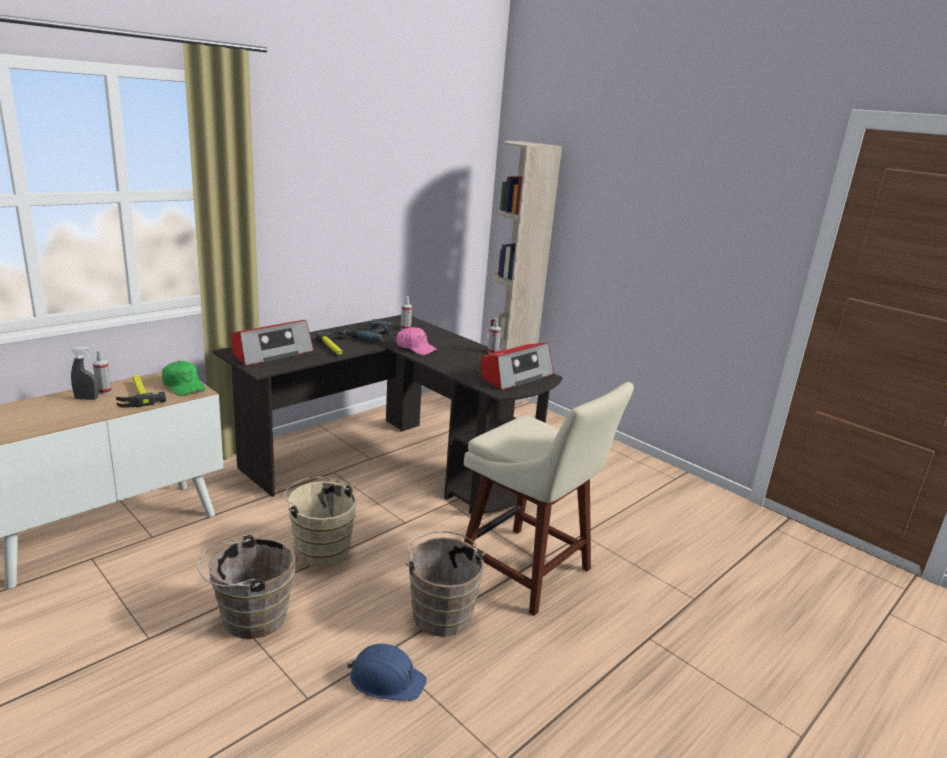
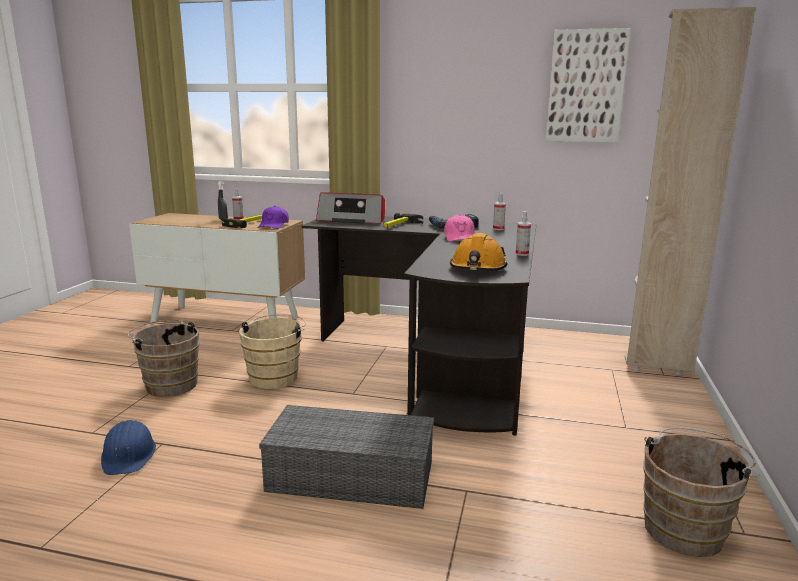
camera: 60 degrees right, 5 degrees down
green cap [162,361,206,396] -> purple cap [257,206,289,229]
brown bucket [406,531,485,637] -> brown bucket moved to [643,427,760,557]
beige stool [464,382,634,616] -> grey storage box [259,405,434,509]
radio [481,343,554,390] -> orange hard hat [450,233,507,271]
none -> picture [546,28,631,142]

